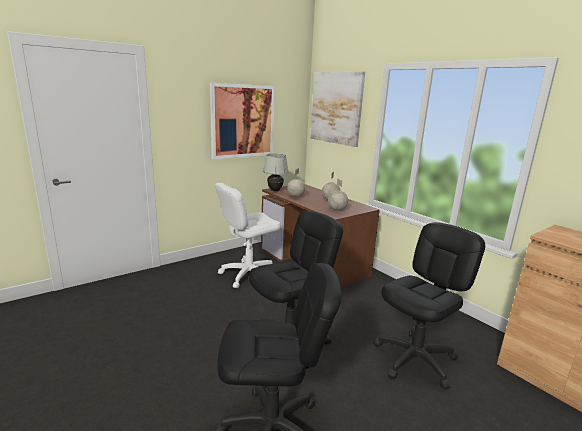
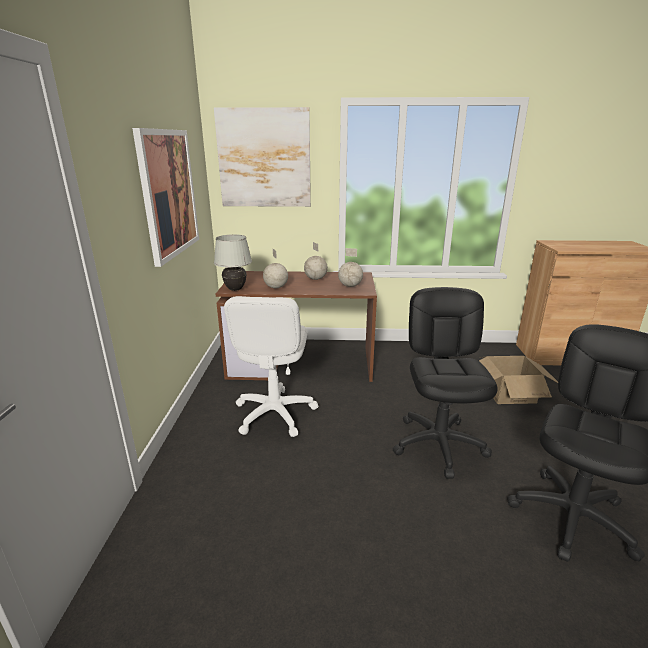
camera: 50 degrees left, 5 degrees up
black office chair [373,222,485,390] -> cardboard box [479,356,558,404]

